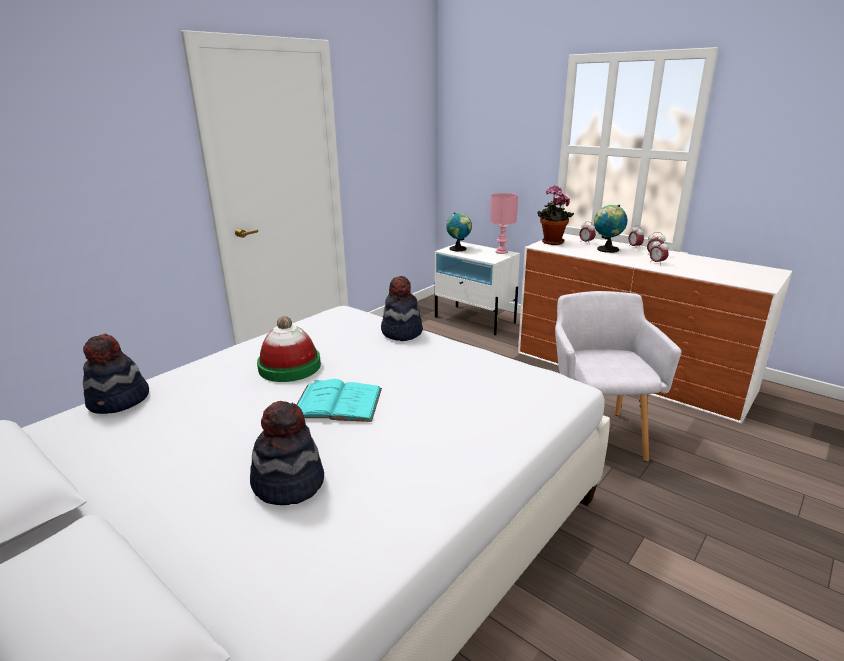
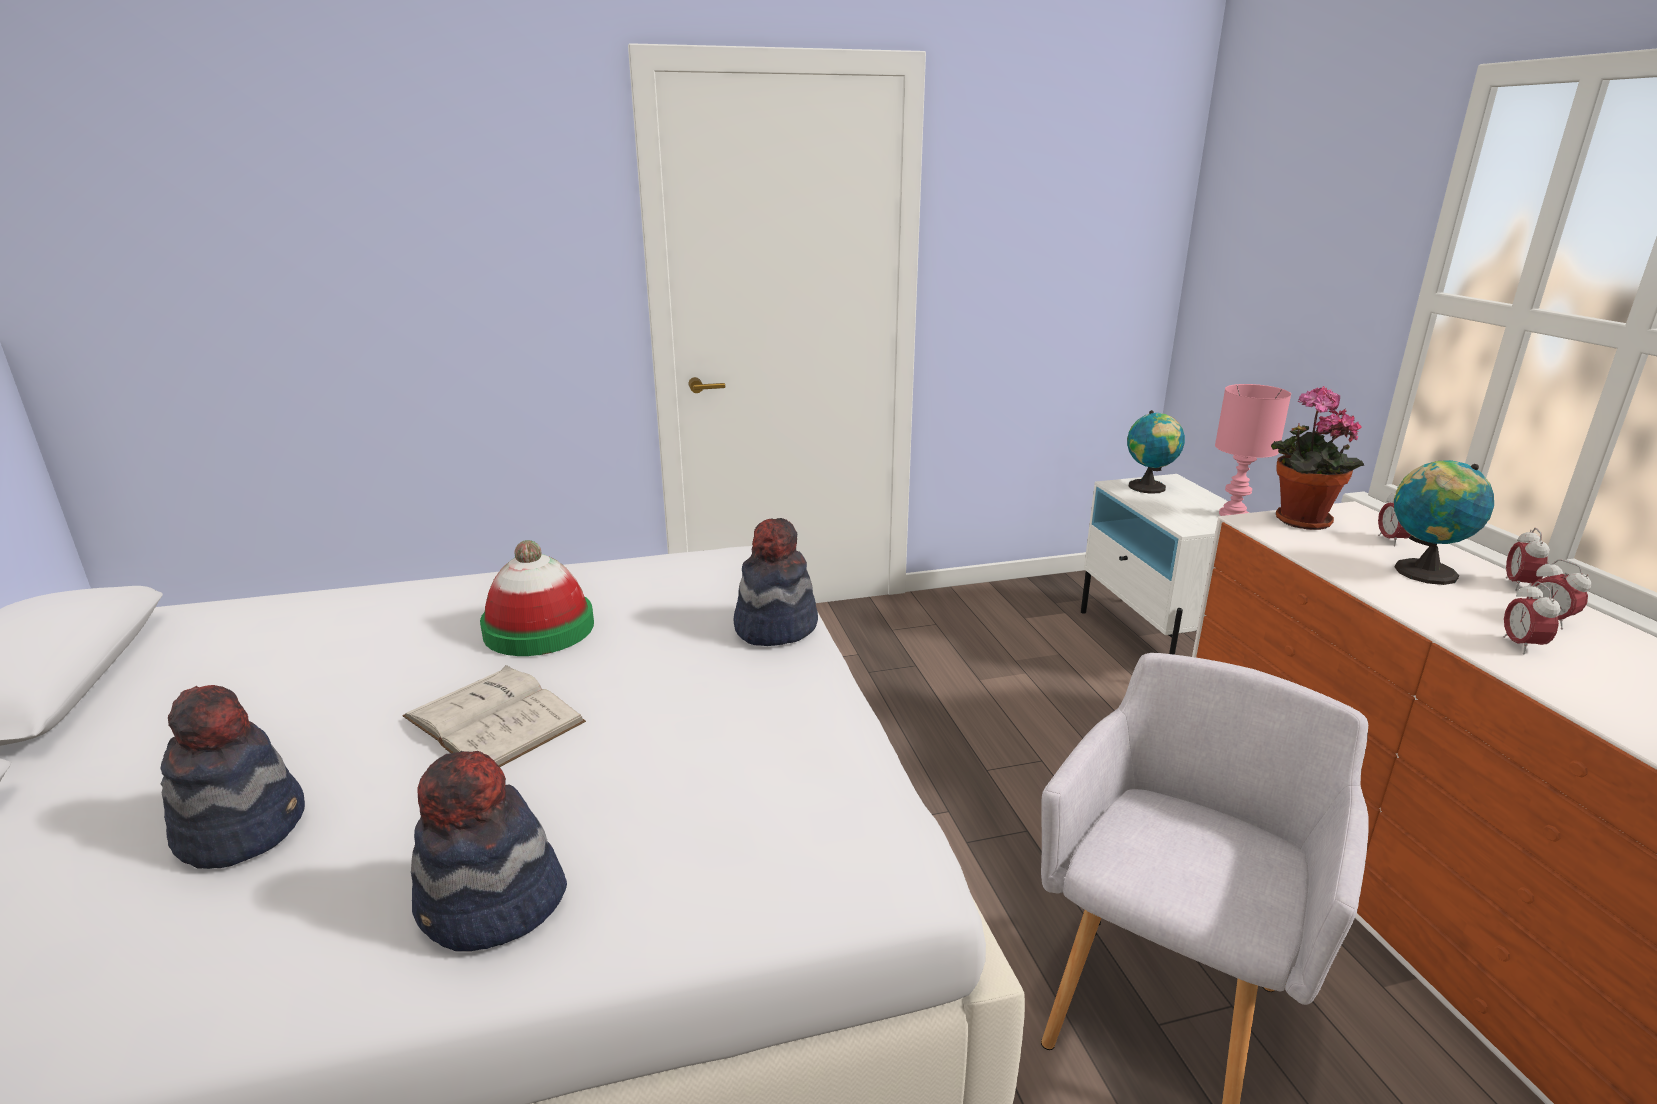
camera: 35 degrees right, 0 degrees up
hat [83,334,149,414] -> hat moved to [411,751,567,951]
turquoise book [296,379,382,422] -> white book [403,665,586,767]

